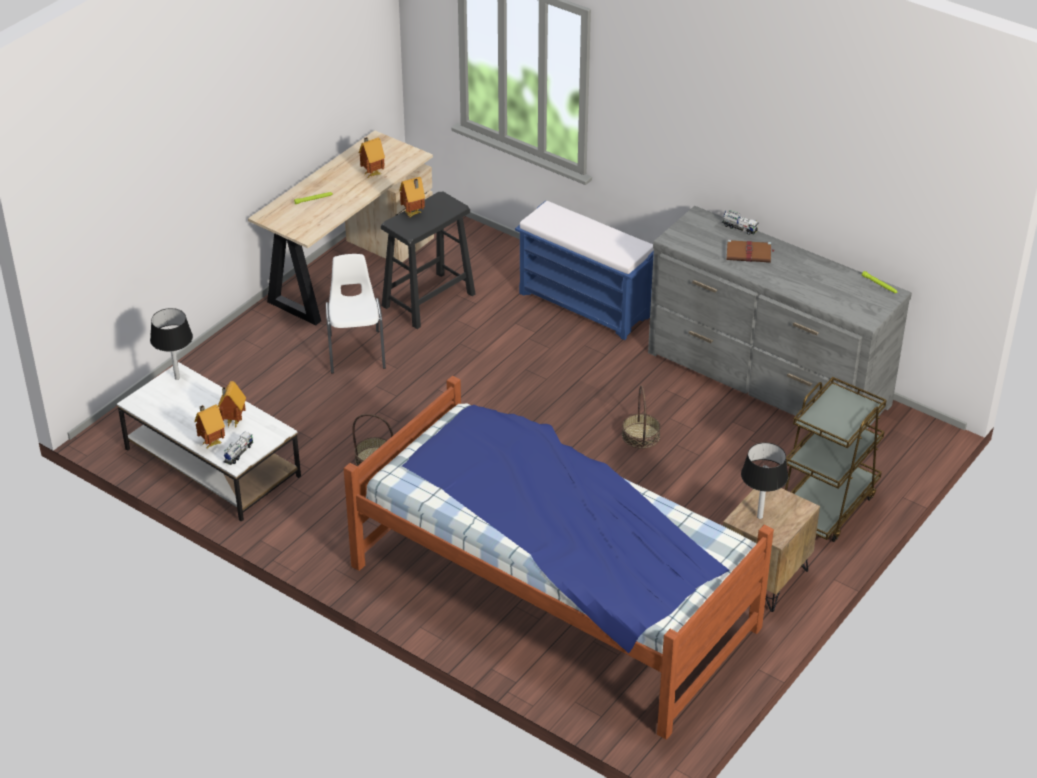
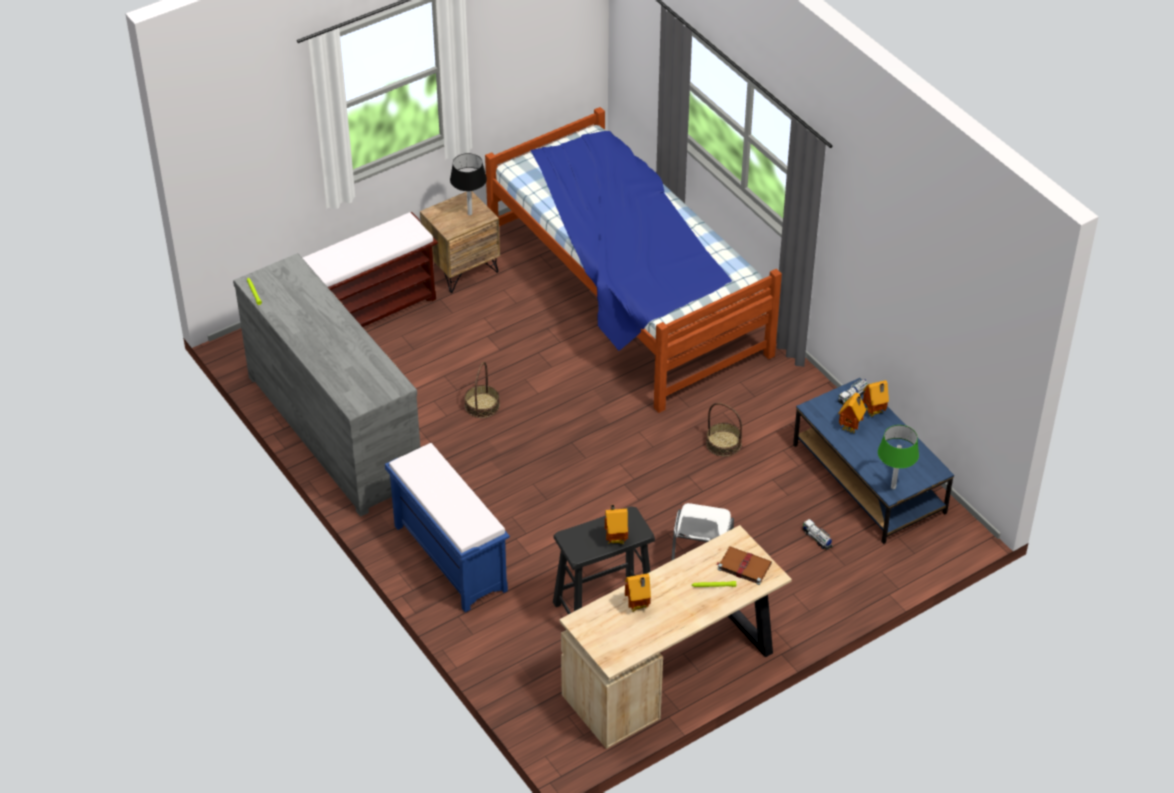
camera: 160 degrees left, 5 degrees up
white coffee table [117,362,301,522] -> blue coffee table [793,378,954,544]
black table lamp [150,308,193,380] -> green table lamp [878,425,919,489]
toy truck [721,210,759,235] -> toy truck moved to [803,519,833,550]
brown book [726,239,775,263] -> brown book moved to [716,546,772,585]
brown cart [785,377,887,542] -> brown bench [303,212,438,327]

